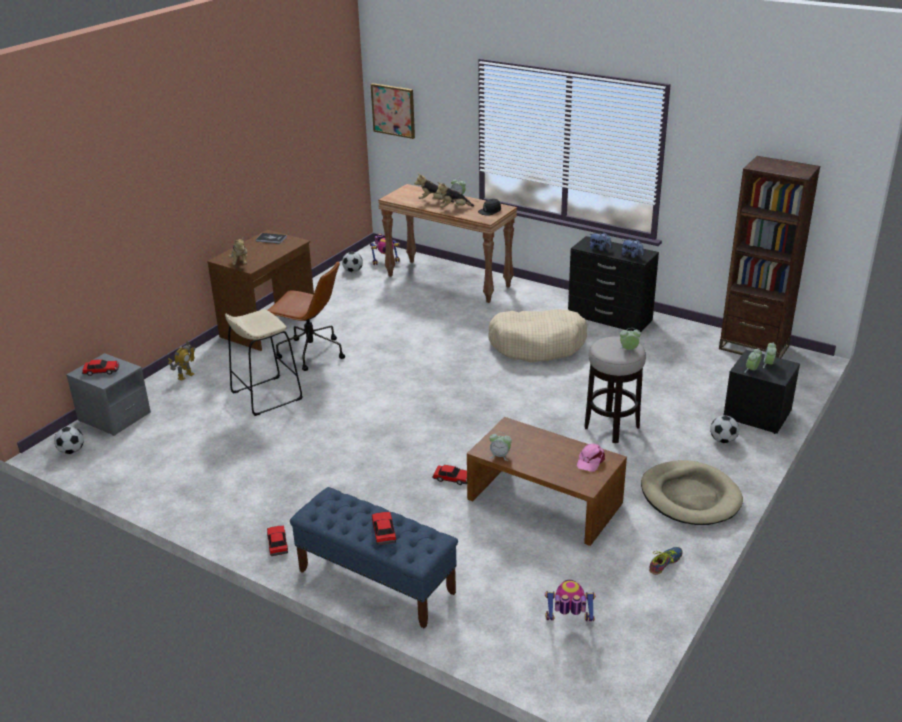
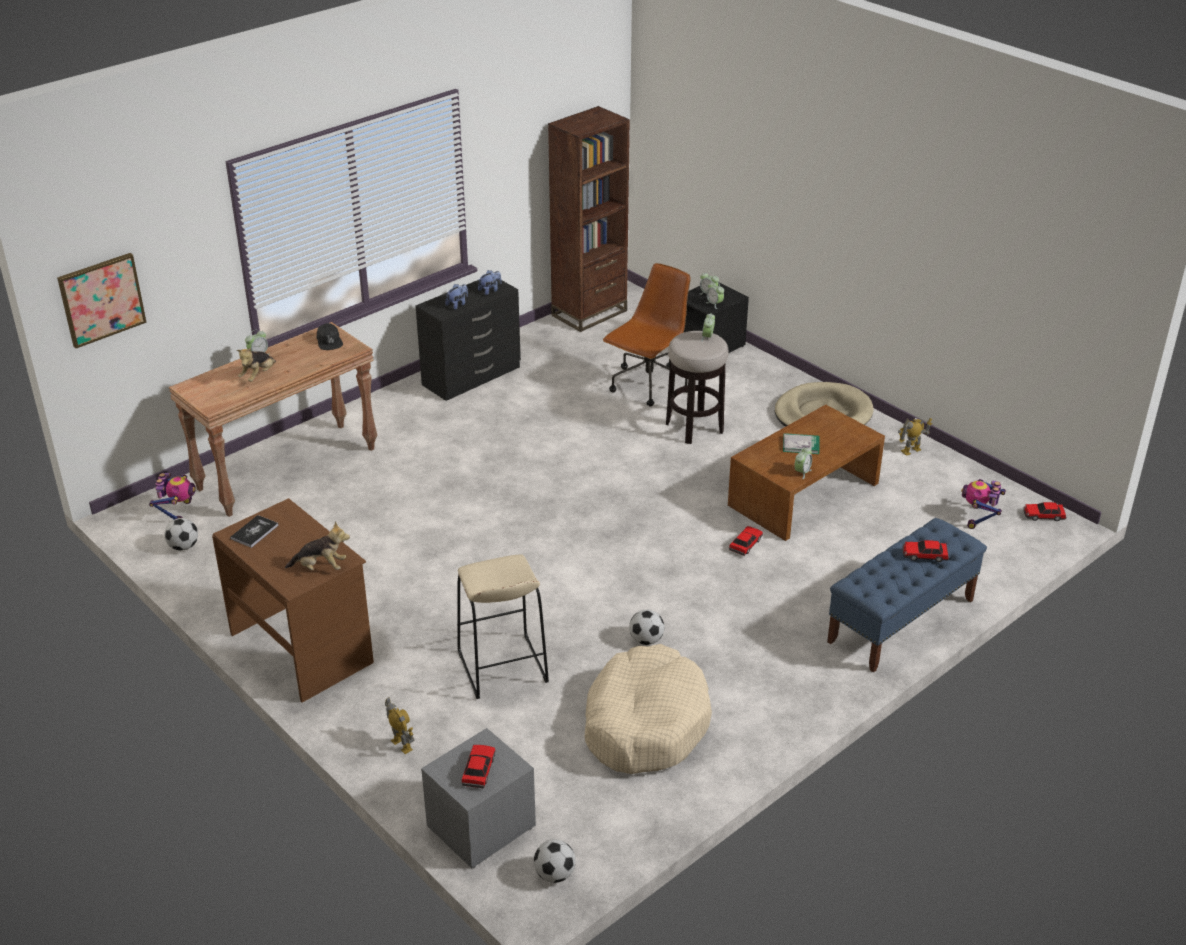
camera: 75 degrees left, 5 degrees up
toy car [267,526,288,556] -> toy car moved to [1023,502,1066,521]
brown office chair [268,261,345,371] -> brown office chair moved to [603,263,691,407]
plush toy [436,182,474,208] -> none
beige dog bed [488,309,587,362] -> beige dog bed moved to [585,644,712,774]
pink cap [577,444,605,472] -> none
shoe [649,547,683,575] -> toy robot [898,418,932,456]
football [710,415,739,443] -> football moved to [629,610,664,645]
none -> book [783,433,820,454]

